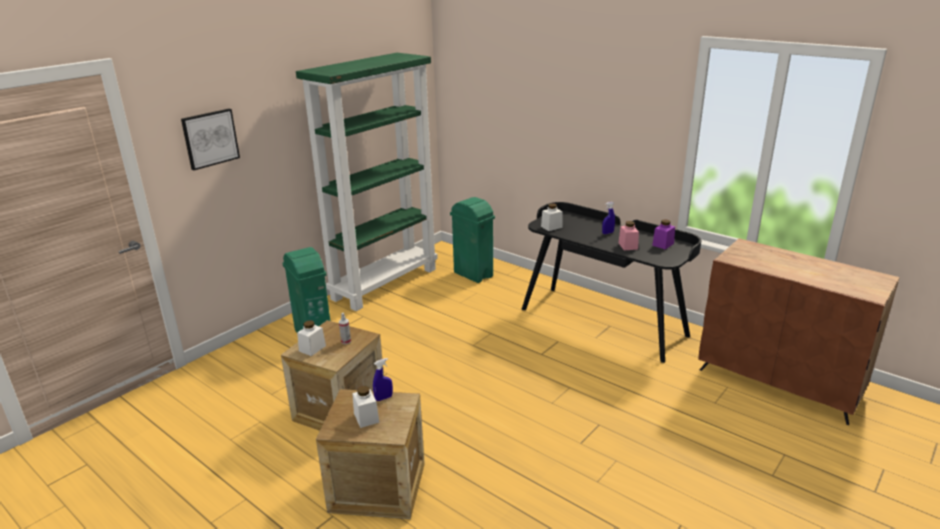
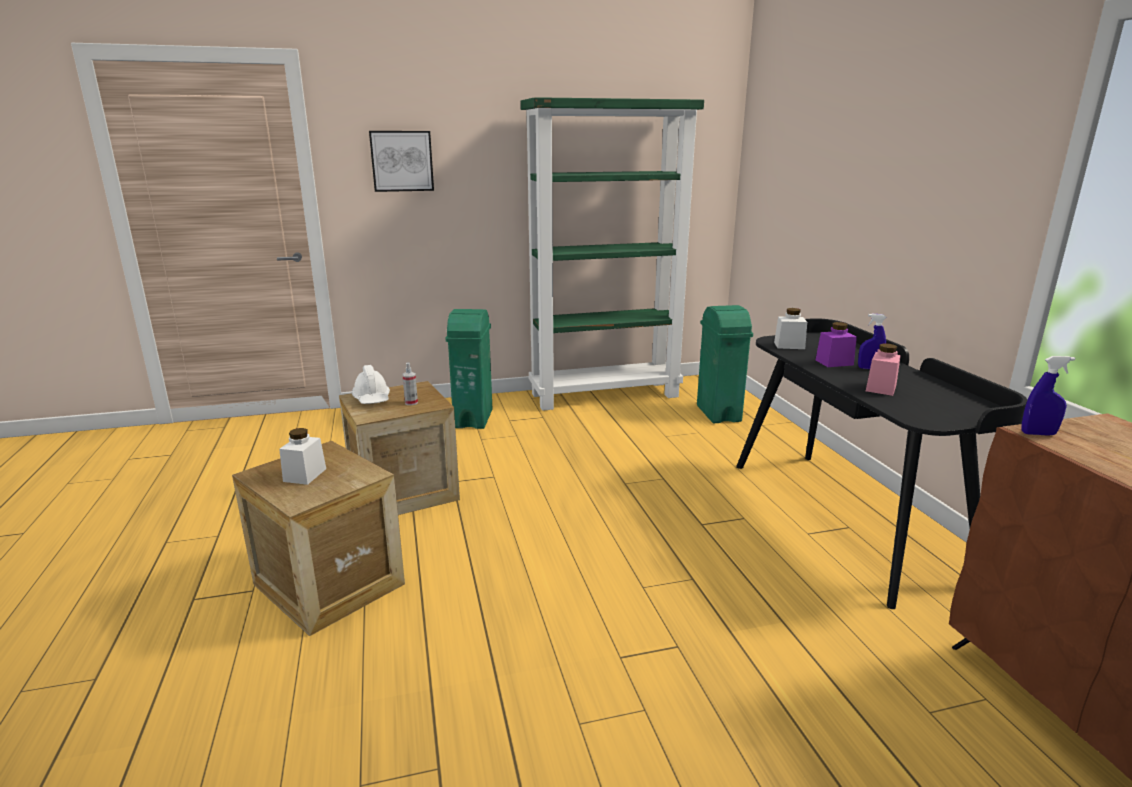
camera: 35 degrees right, 5 degrees down
white jar [297,320,326,356] -> white hard hat [352,365,390,404]
blue spray bottle [373,358,393,401] -> blue spray bottle moved to [1021,356,1075,436]
purple jar [652,219,675,249] -> purple jar moved to [816,322,857,367]

